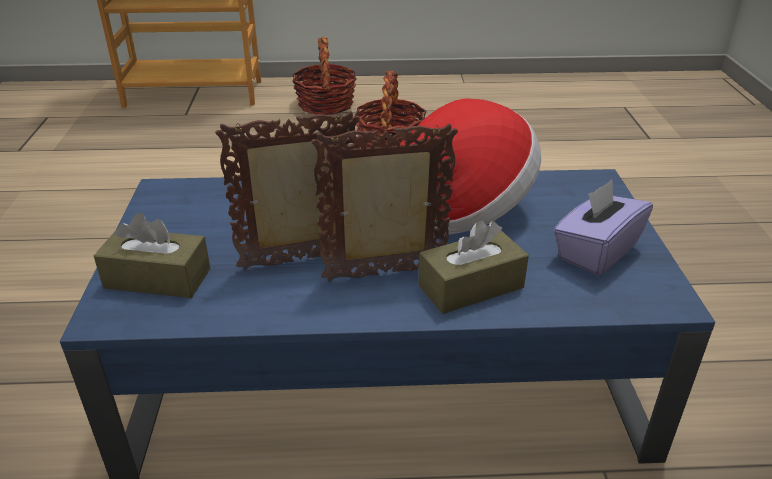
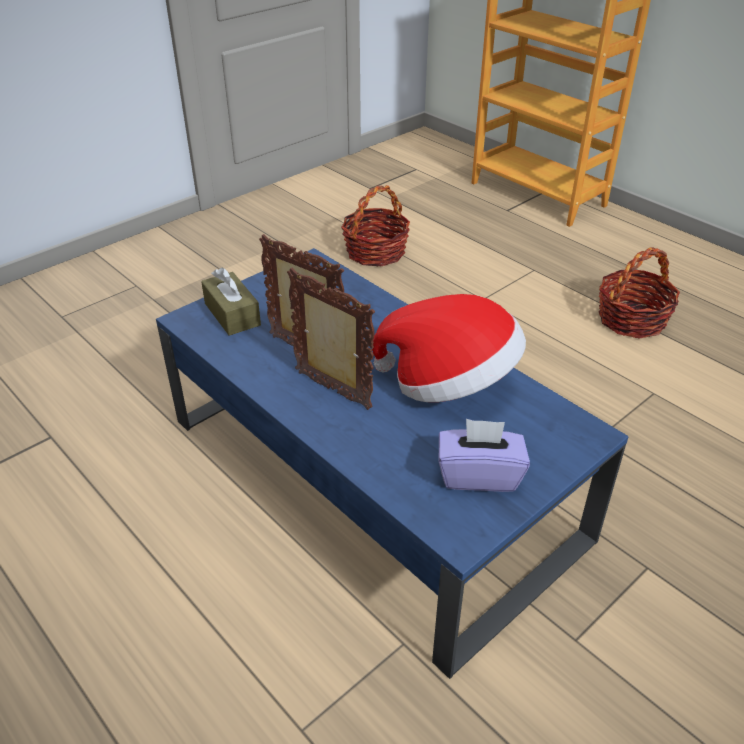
camera: 50 degrees right, 5 degrees up
basket [292,37,357,115] -> basket moved to [341,185,410,266]
brown tissue box [418,220,529,314] -> none

